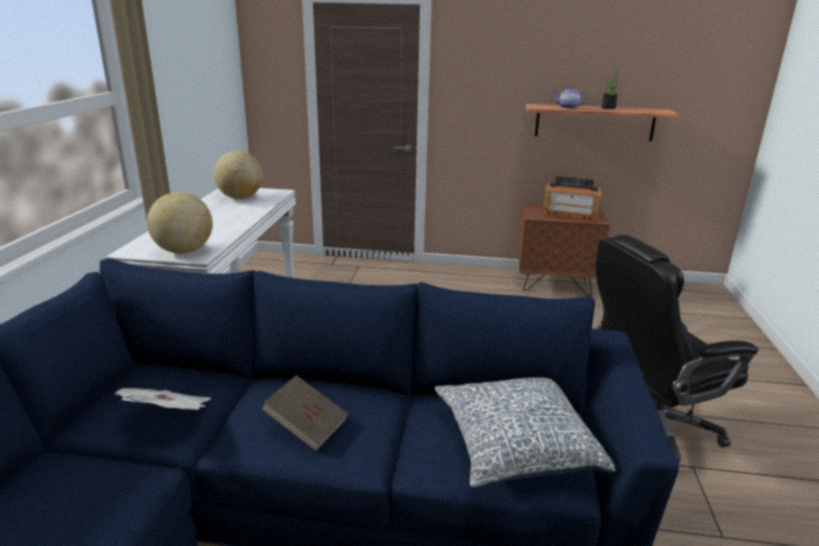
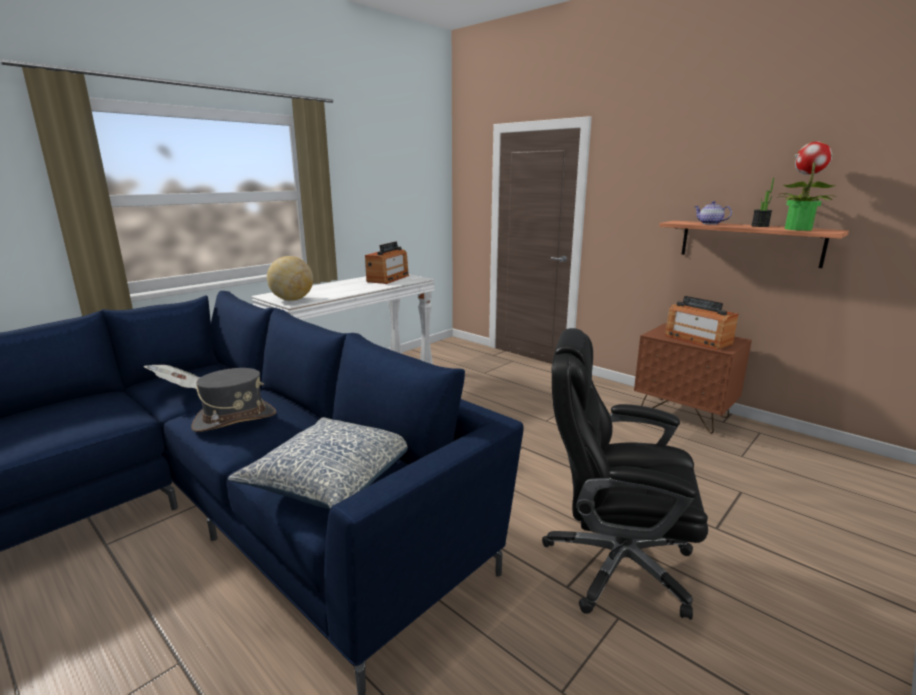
camera: 35 degrees right, 5 degrees down
globe [214,151,263,199] -> radio [365,241,409,284]
brown book [261,375,348,451] -> grey hat [191,368,276,432]
none -> potted plant [779,141,836,231]

